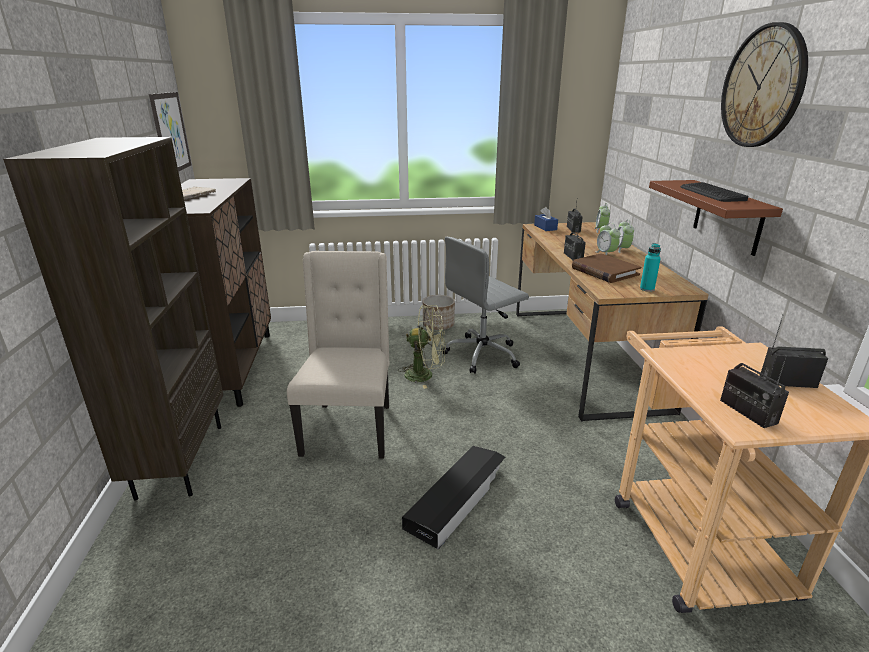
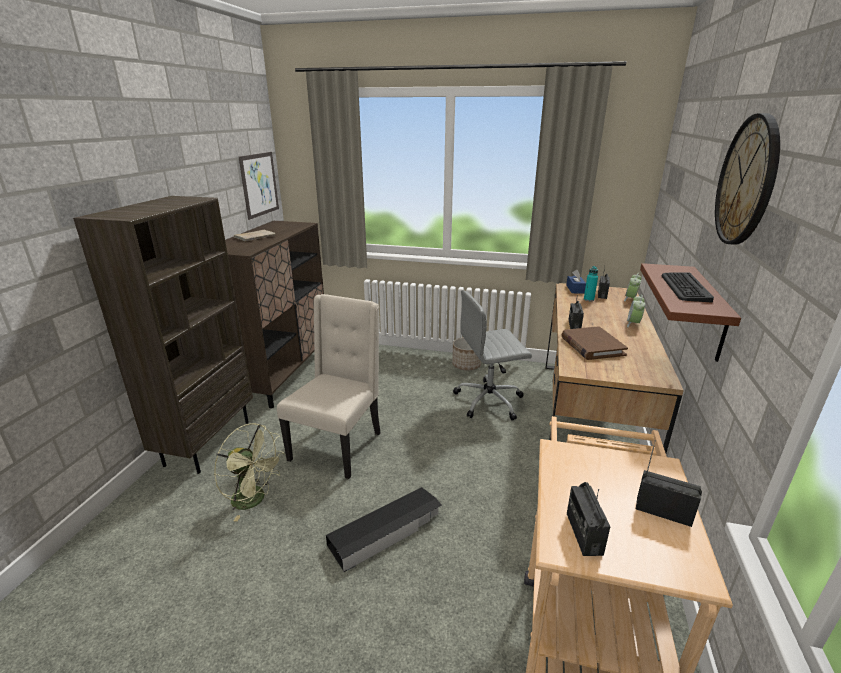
camera: 20 degrees right, 0 degrees up
green fan [398,305,446,389] -> green fan moved to [214,423,285,522]
alarm clock [595,223,621,255] -> none
turquoise bottle [640,243,661,292] -> turquoise bottle moved to [584,266,598,301]

